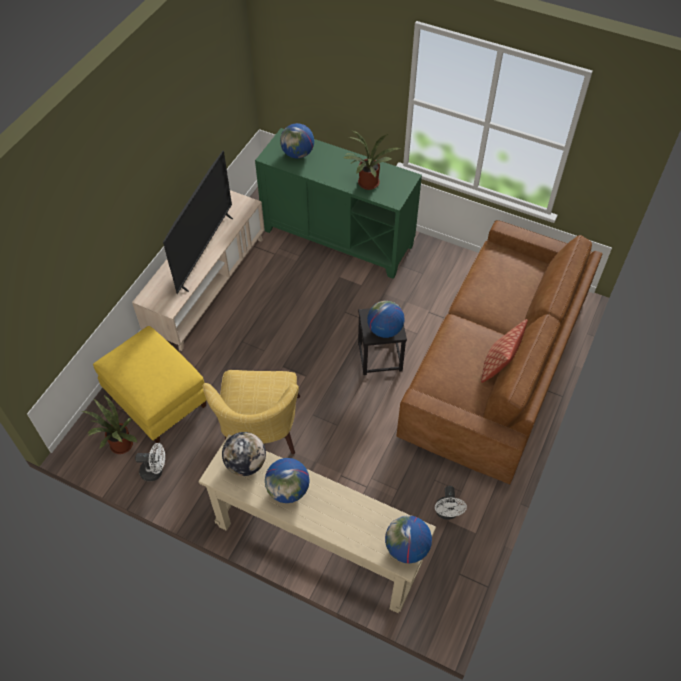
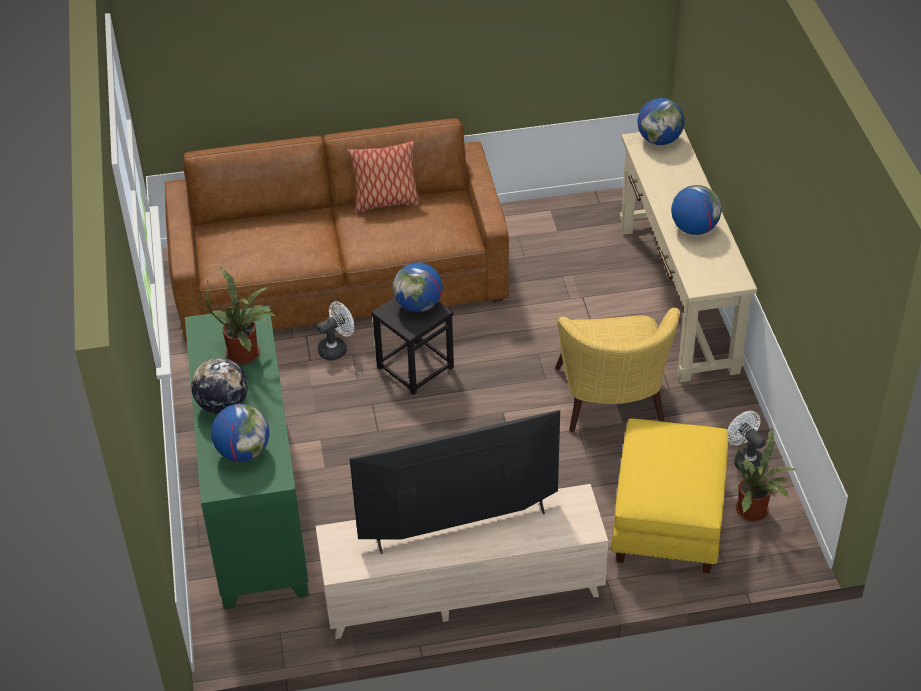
camera: 125 degrees left, 10 degrees down
yellow armchair [202,370,300,454] -> yellow armchair turned 120 degrees clockwise [555,308,680,432]
globe [222,432,266,476] -> globe moved to [191,358,248,414]
white fan [435,486,467,520] -> white fan moved to [317,301,354,360]

